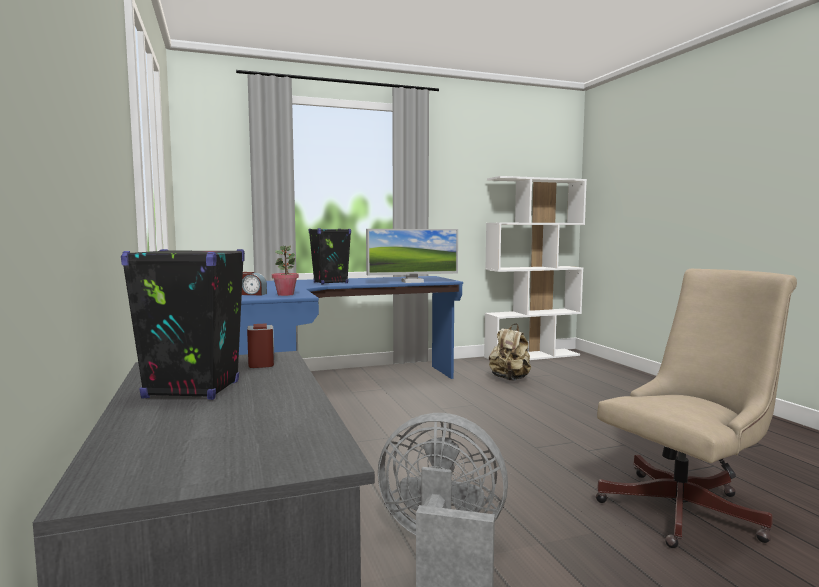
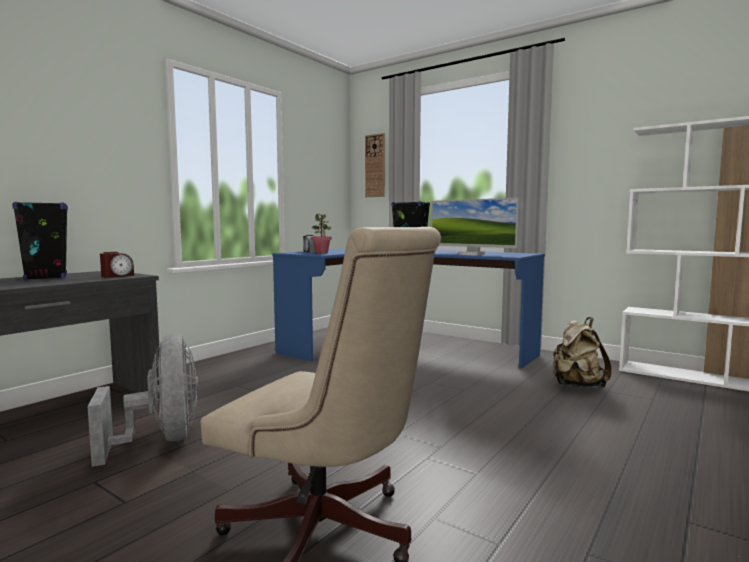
camera: 55 degrees right, 0 degrees up
none -> wall clock [365,133,385,197]

